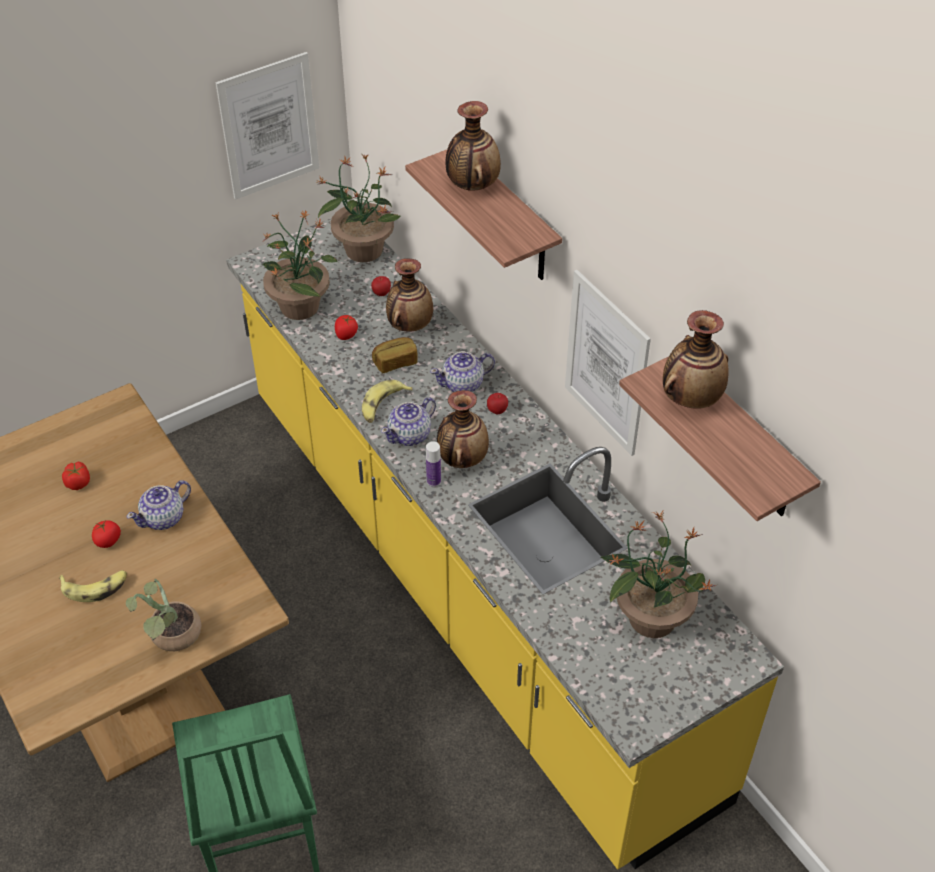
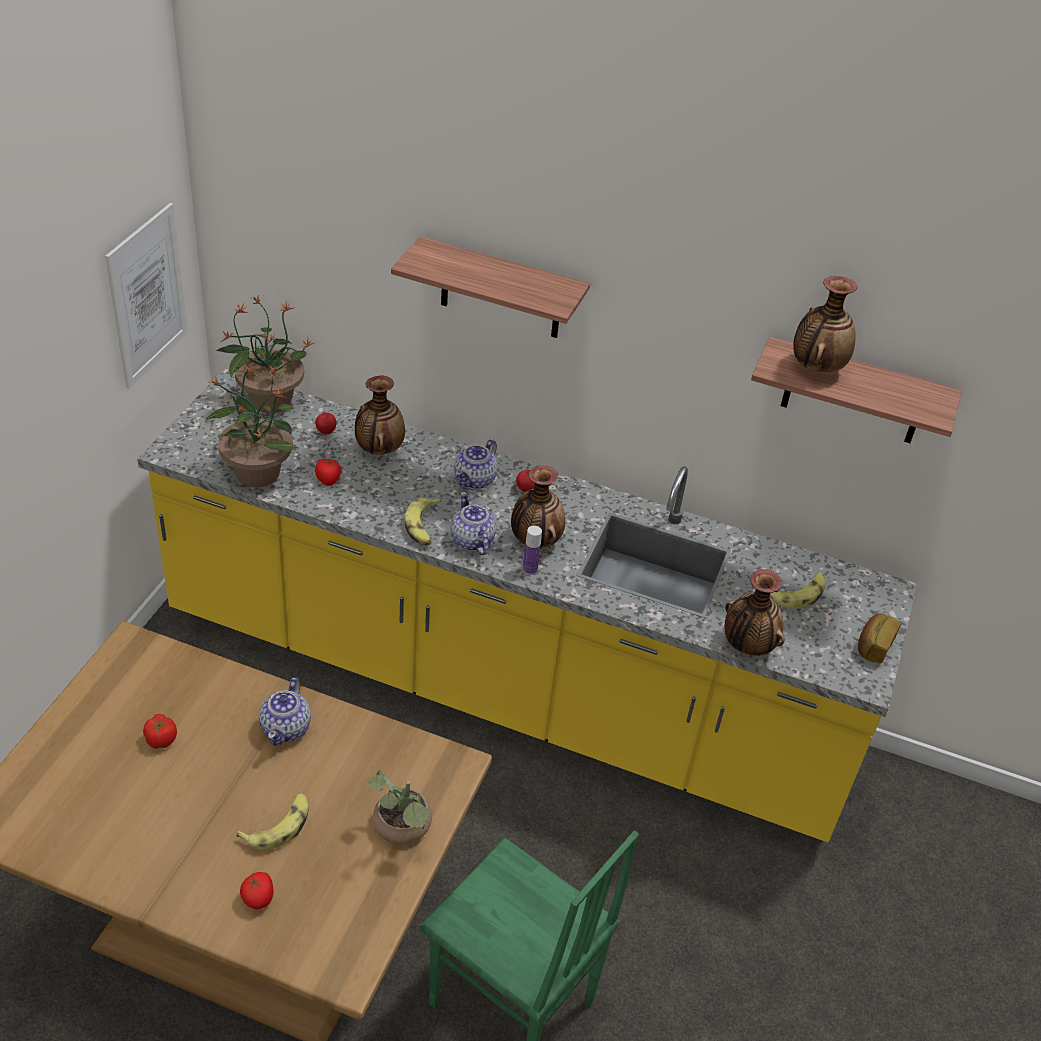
camera: 40 degrees left, 5 degrees down
tomato [92,520,121,548] -> tomato moved to [240,872,274,909]
bread [372,337,417,373] -> bread moved to [858,613,901,663]
teapot [381,397,436,446] -> teapot turned 150 degrees clockwise [451,492,497,555]
vase [446,101,501,191] -> vase moved to [725,569,785,656]
picture [565,270,651,456] -> none
potted plant [601,511,716,638] -> banana [770,574,826,608]

